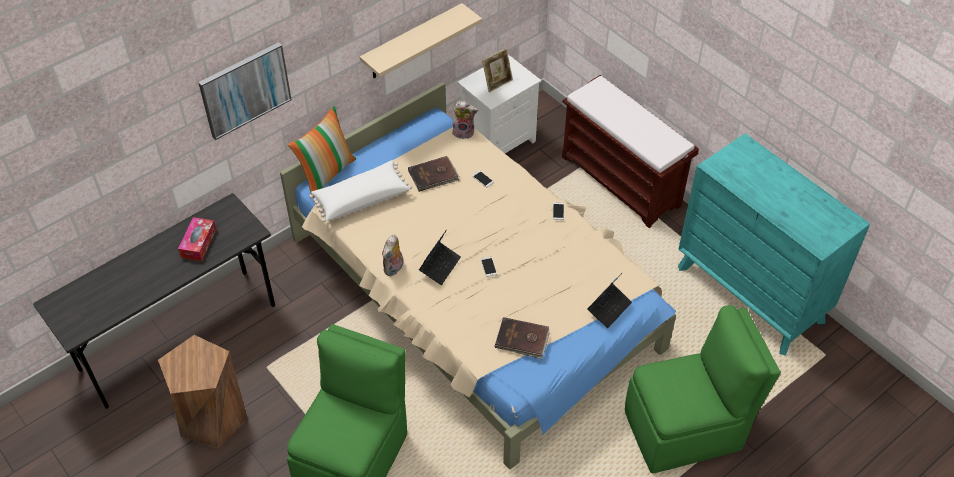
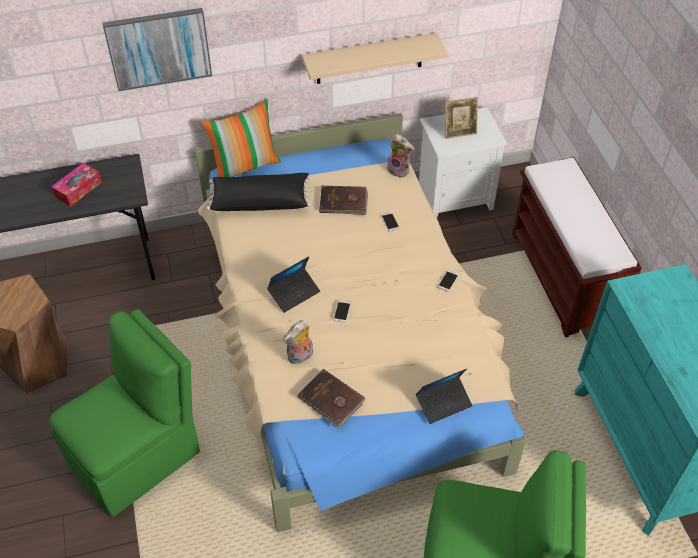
camera: 25 degrees right, 0 degrees up
white pillow [309,160,412,222] -> black pillow [206,173,312,211]
plush toy [382,235,403,276] -> plush toy moved to [283,320,313,364]

